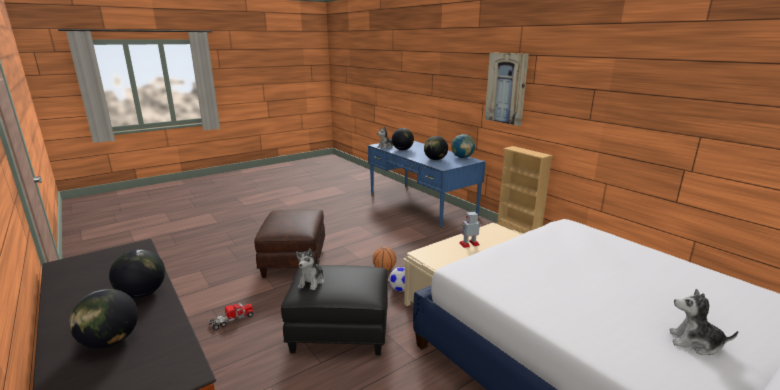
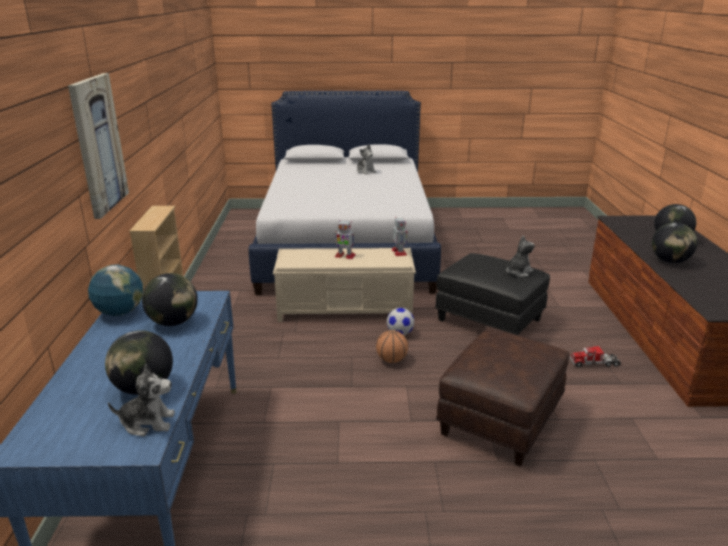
camera: 145 degrees left, 5 degrees up
none -> toy robot [392,217,407,256]

